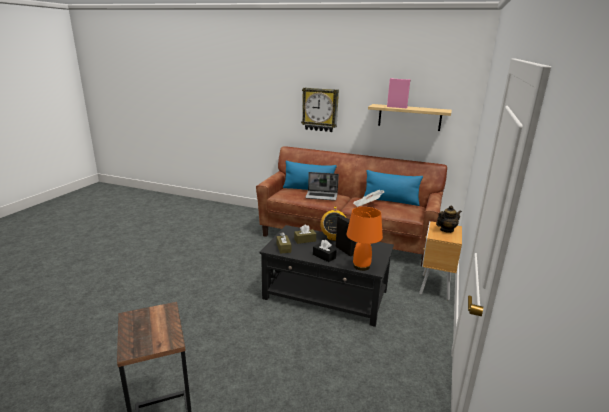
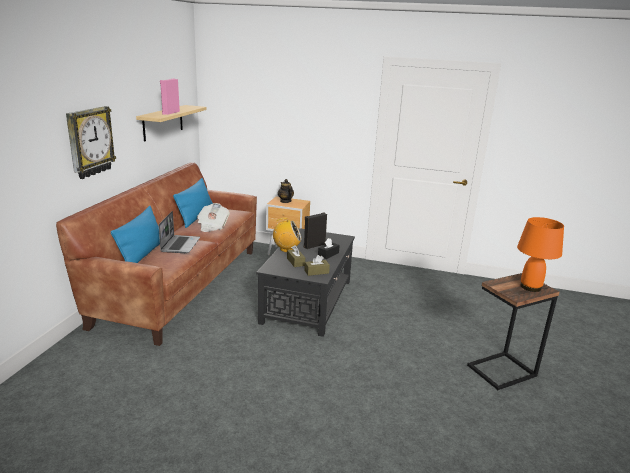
camera: 95 degrees left, 0 degrees up
orange table lamp [346,207,383,271] -> orange table lamp moved to [517,217,564,292]

